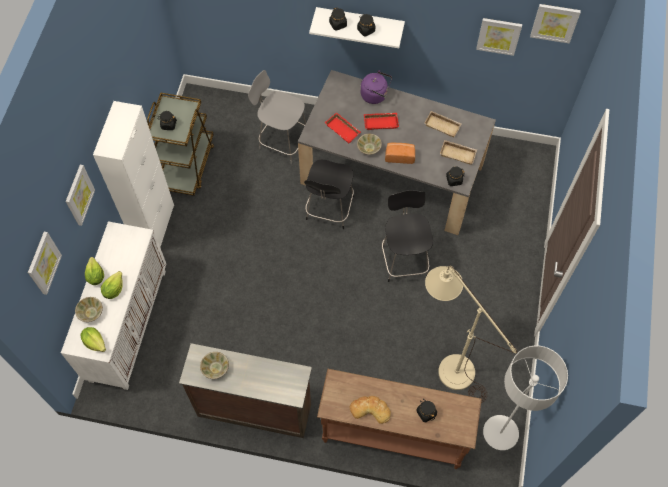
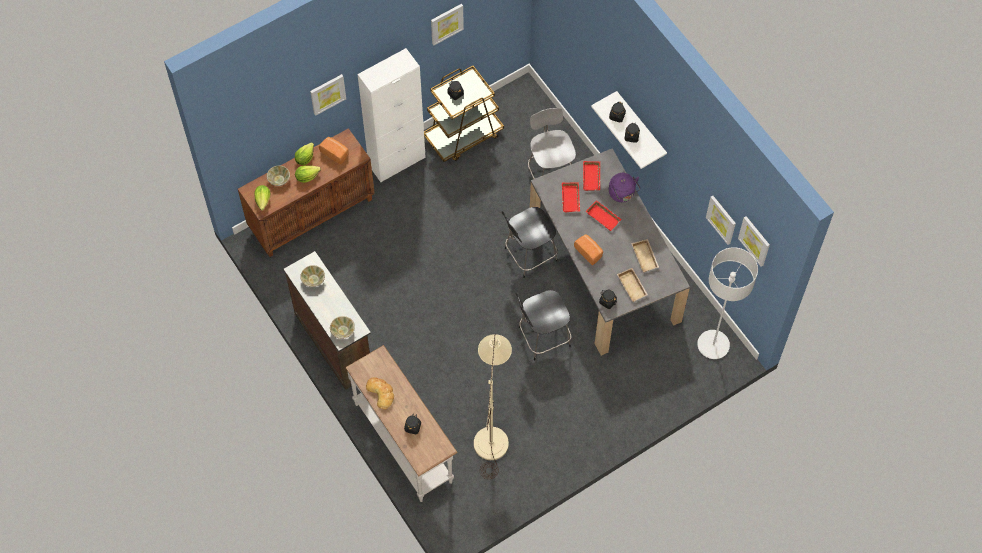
camera: 45 degrees right, 0 degrees up
picture [28,232,62,295] -> picture moved to [431,4,464,45]
white cabinet [61,221,166,390] -> brown cabinet [238,128,375,257]
brown console table [317,369,482,469] -> white console table [345,345,458,502]
beige bowl [357,134,382,155] -> beige bowl moved to [330,316,355,339]
black chair [382,190,433,282] -> black chair turned 150 degrees counterclockwise [515,290,571,360]
grey floor lamp [483,346,568,450] -> grey floor lamp moved to [697,247,758,359]
none -> bread [319,137,348,165]
none -> red tray [583,161,601,191]

